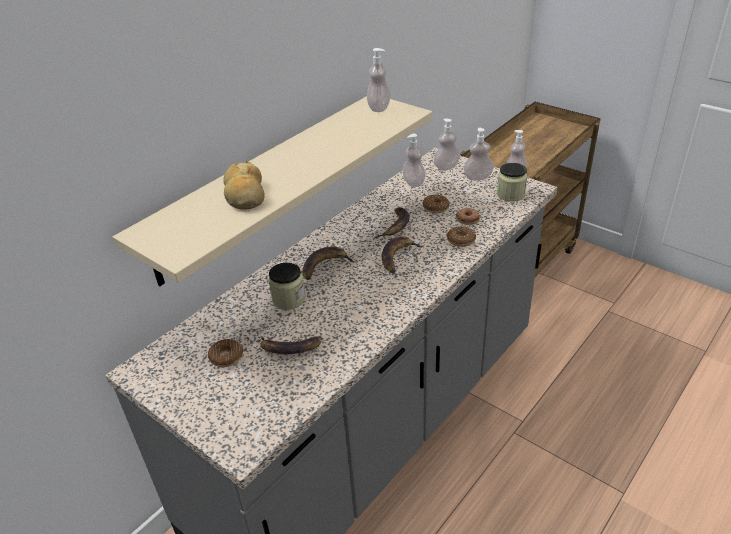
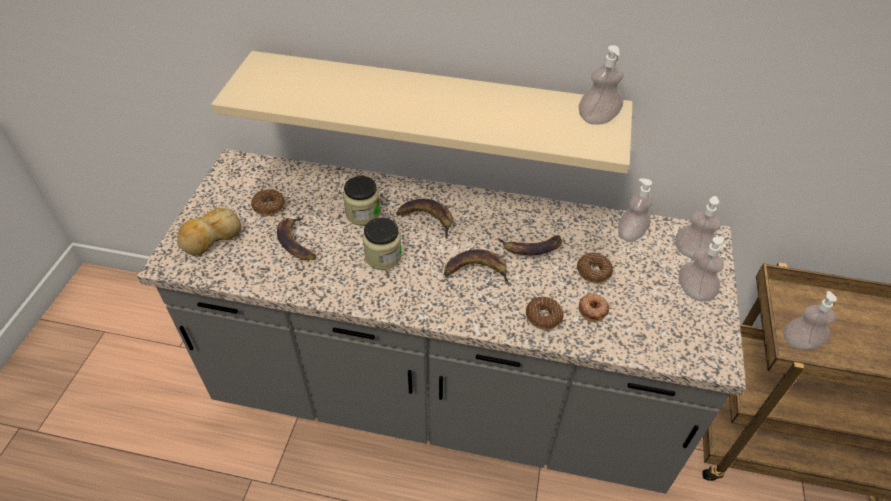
camera: 60 degrees right, 10 degrees up
bread [223,161,265,209] -> bread moved to [177,207,241,256]
jar [497,163,527,202] -> jar moved to [363,218,402,270]

